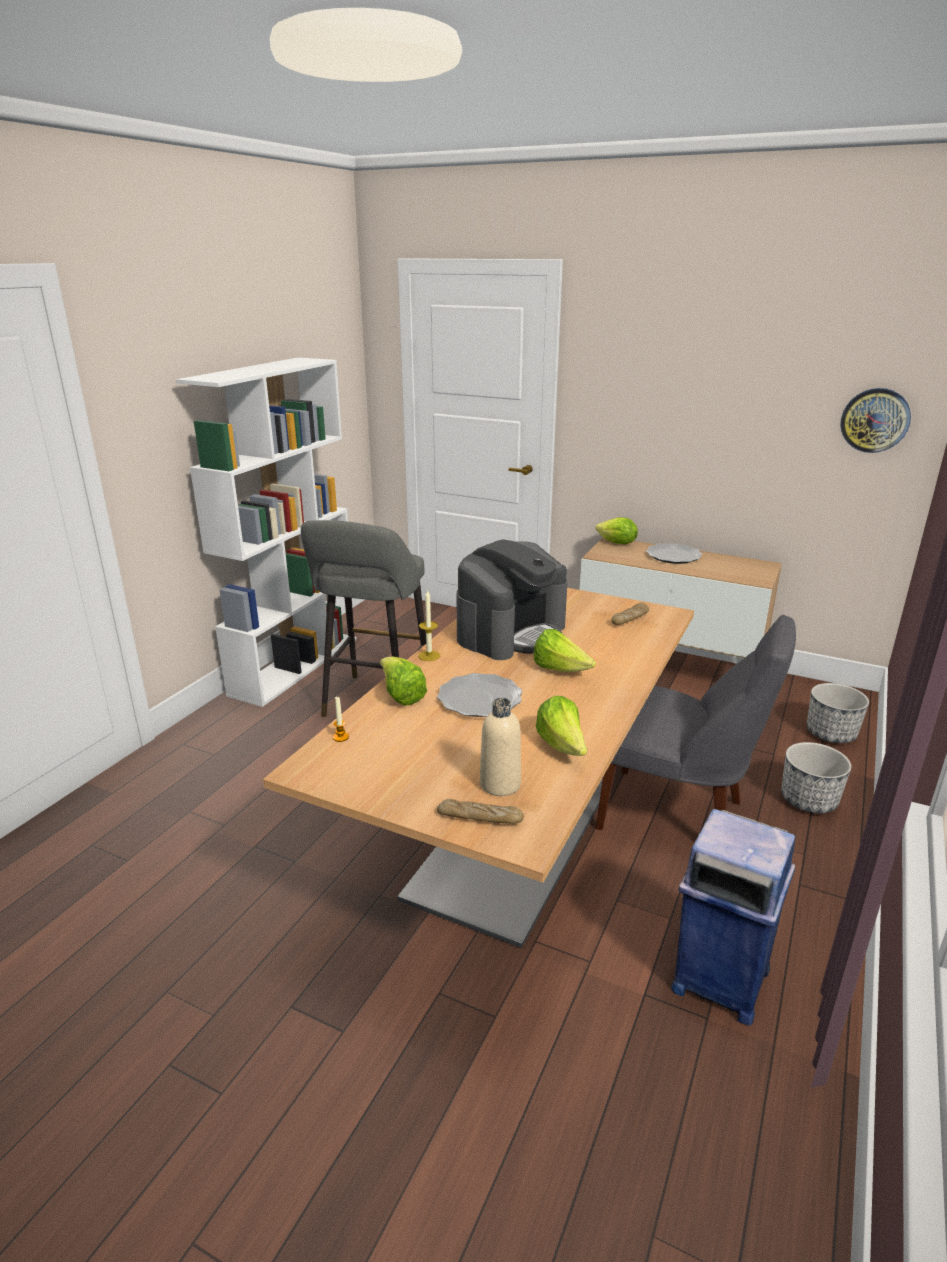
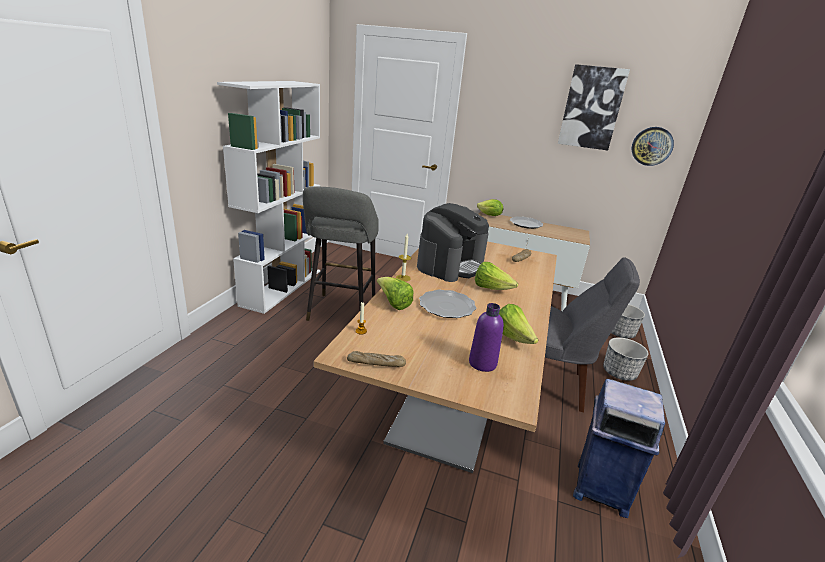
camera: 10 degrees left, 0 degrees up
bread [437,799,524,824] -> bread moved to [347,351,406,367]
beige bottle [480,698,521,796] -> purple bottle [469,303,504,372]
none -> picture [558,64,630,150]

